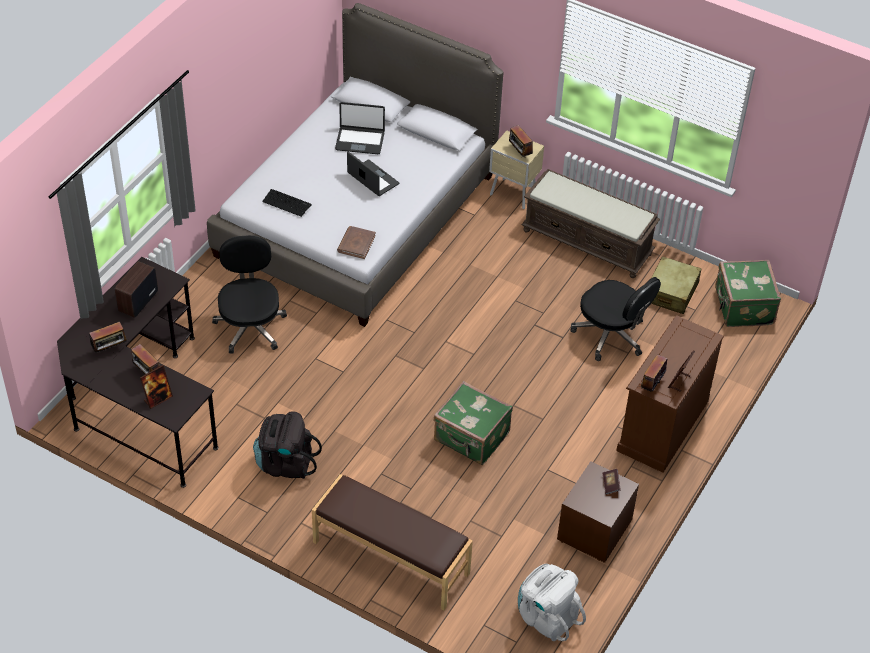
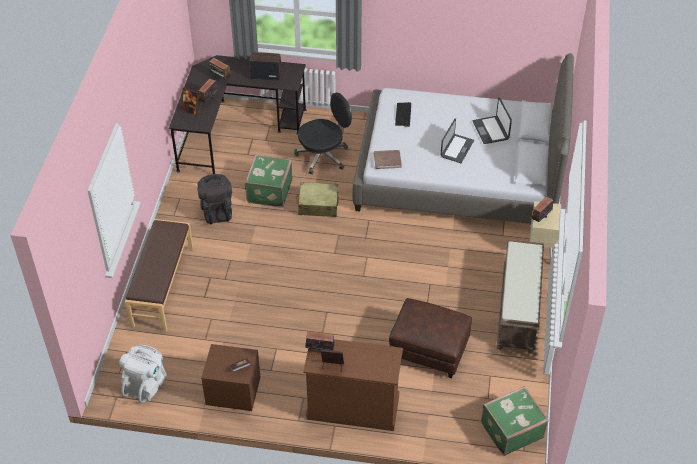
camera: 70 degrees right, 0 degrees up
green suitcase [433,381,513,465] -> green suitcase moved to [245,154,292,208]
black office chair [570,277,661,361] -> brown ottoman [389,298,472,379]
beige suitcase [651,256,701,314] -> beige suitcase moved to [297,182,339,217]

